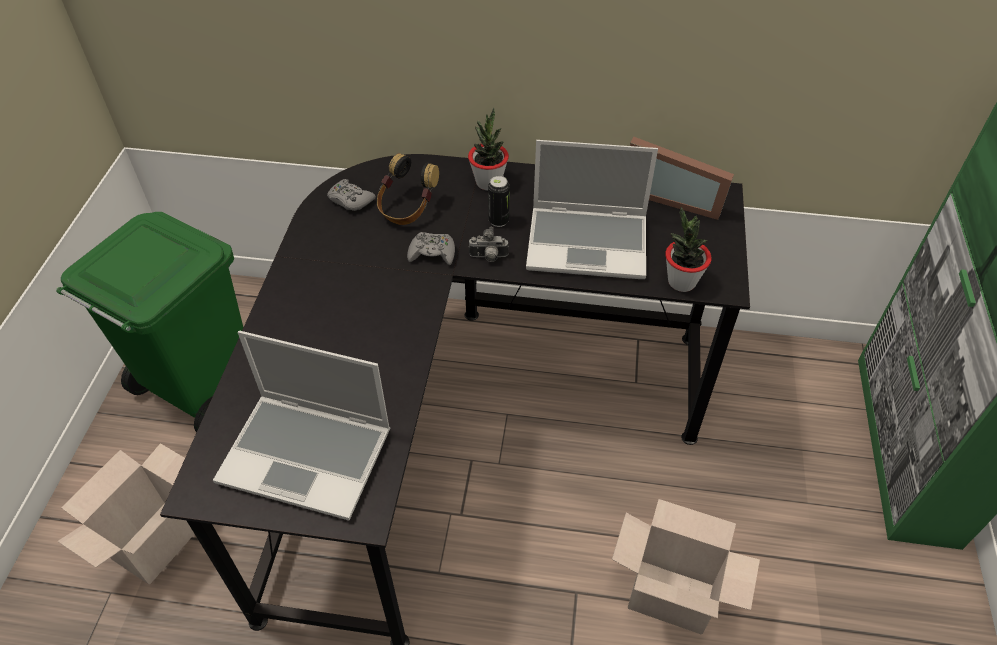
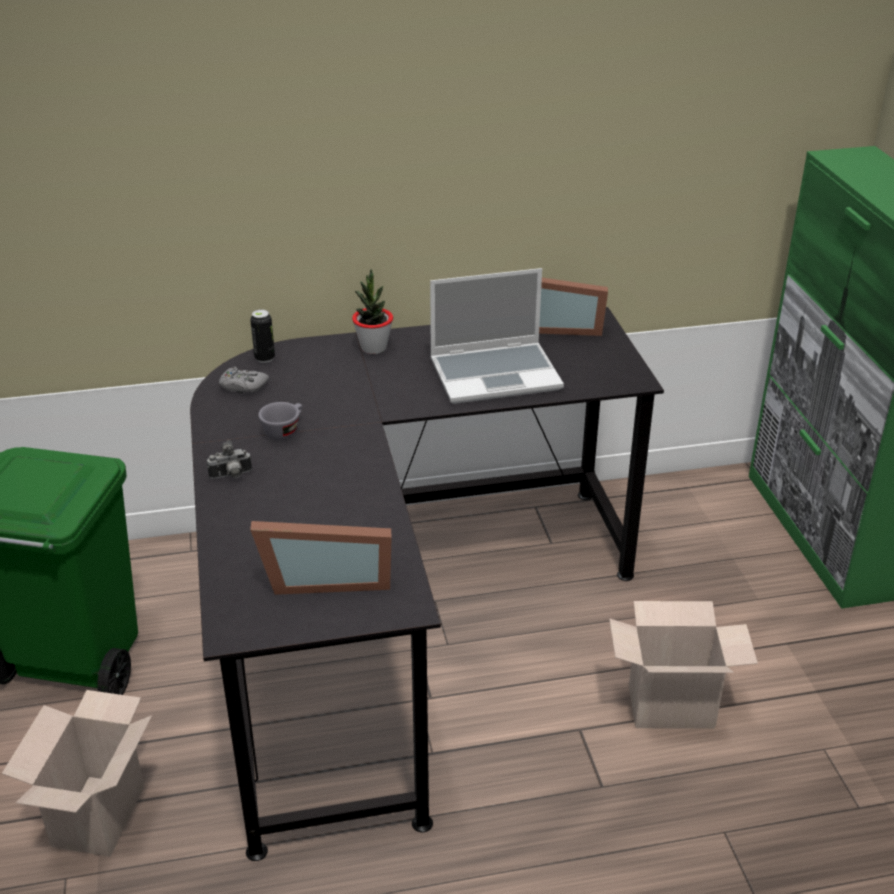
camera: 20 degrees left, 15 degrees down
laptop [213,331,390,520] -> picture frame [250,521,392,595]
headphones [377,153,439,225] -> none
grey game controller [407,232,455,265] -> none
camera [468,227,509,262] -> camera moved to [207,440,252,479]
can [488,176,510,227] -> can moved to [250,309,275,363]
potted plant [665,207,712,292] -> none
none -> grey cup [258,402,303,440]

